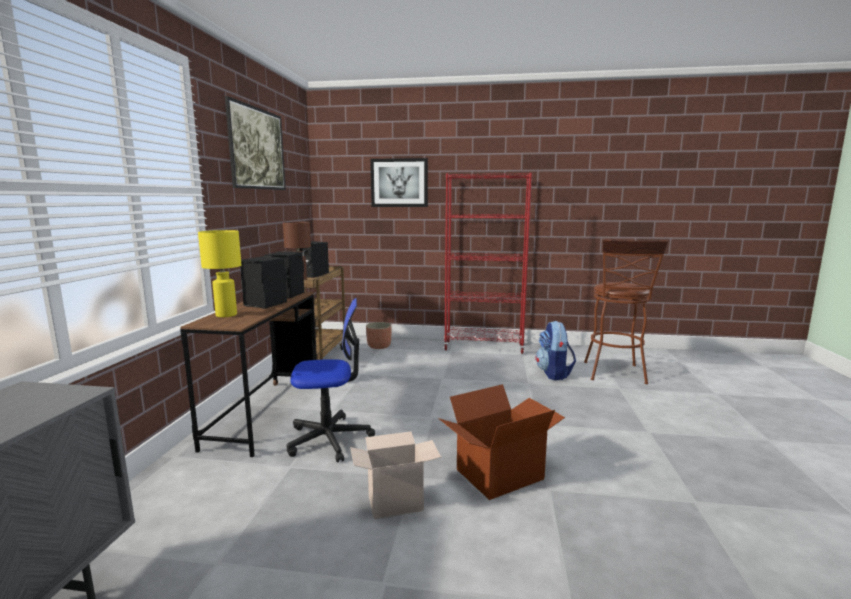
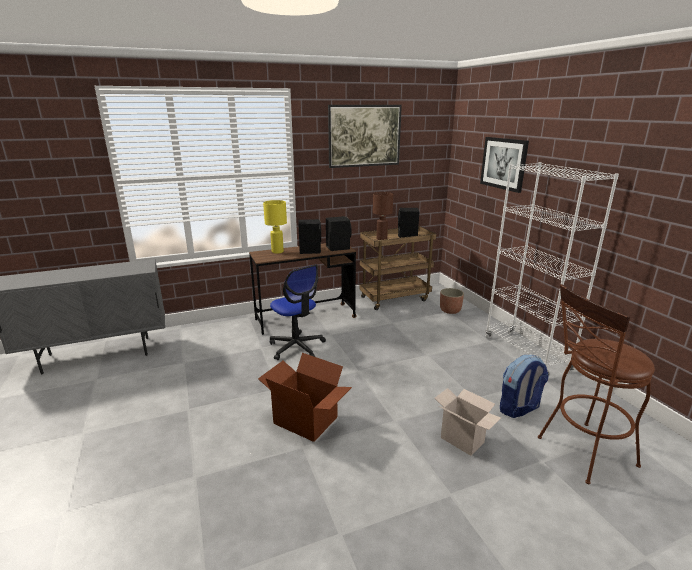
camera: 60 degrees right, 10 degrees up
cardboard box [350,431,441,519] -> cardboard box moved to [435,388,501,456]
red bookcase [444,173,532,354] -> white bookcase [485,162,619,376]

